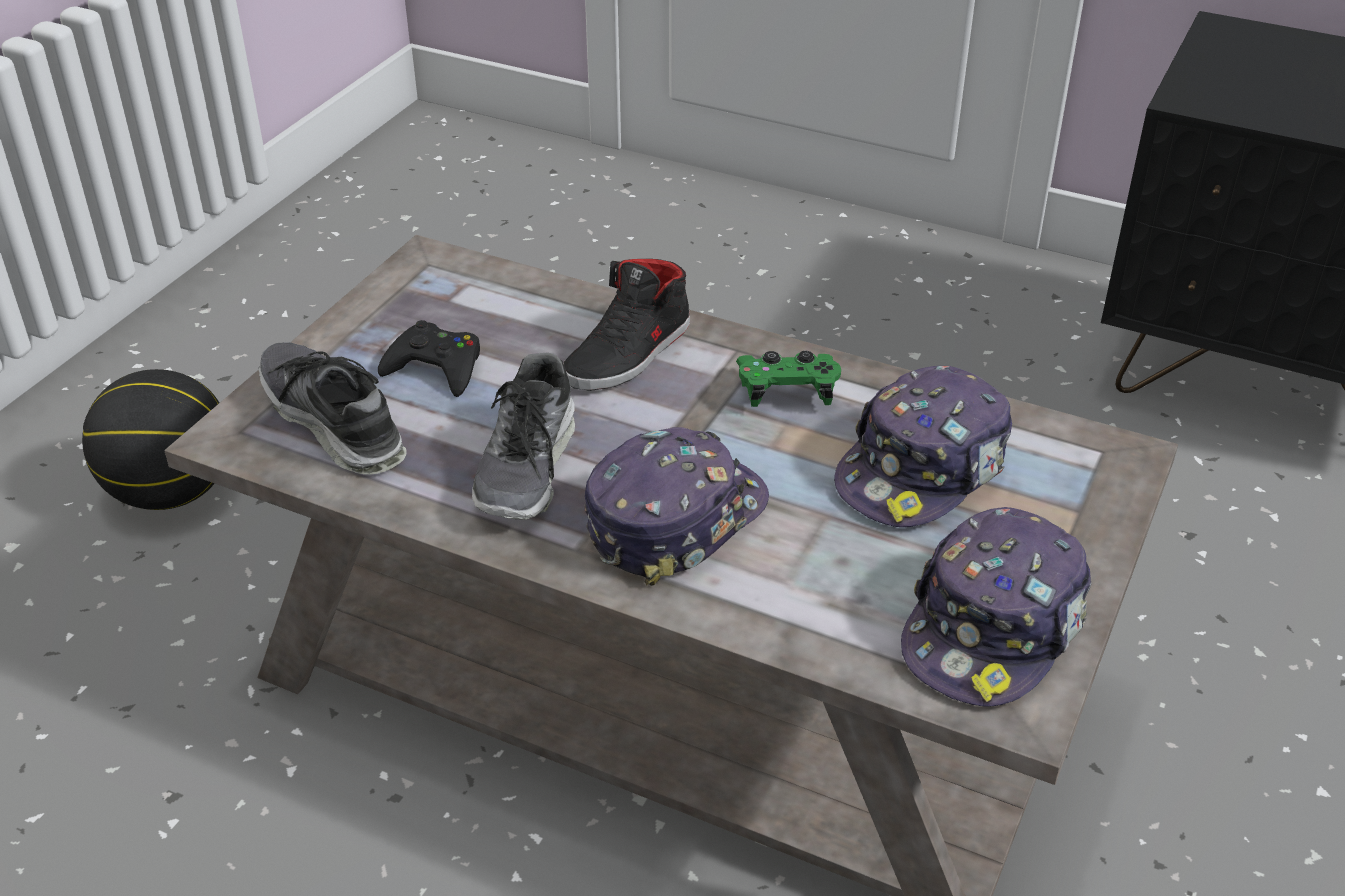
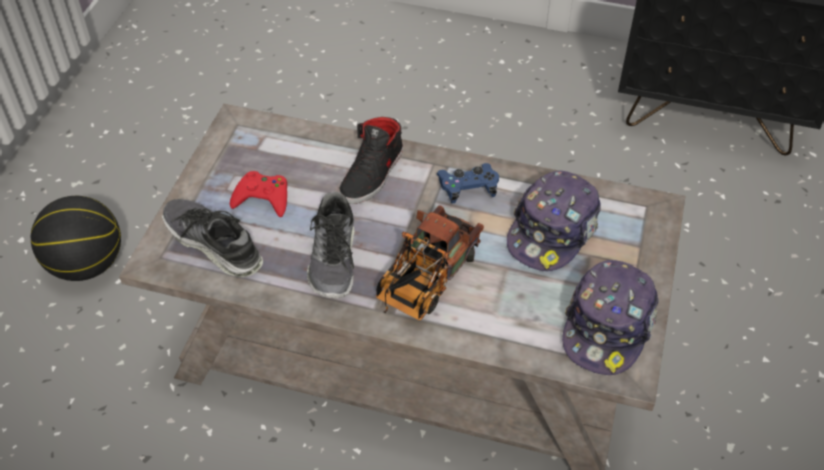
camera: 10 degrees left, 10 degrees up
black game controller [378,320,480,397] -> red game controller [230,171,287,217]
cap [584,427,769,586] -> toy truck [376,206,484,320]
green game controller [736,351,841,407] -> blue game controller [437,163,499,203]

